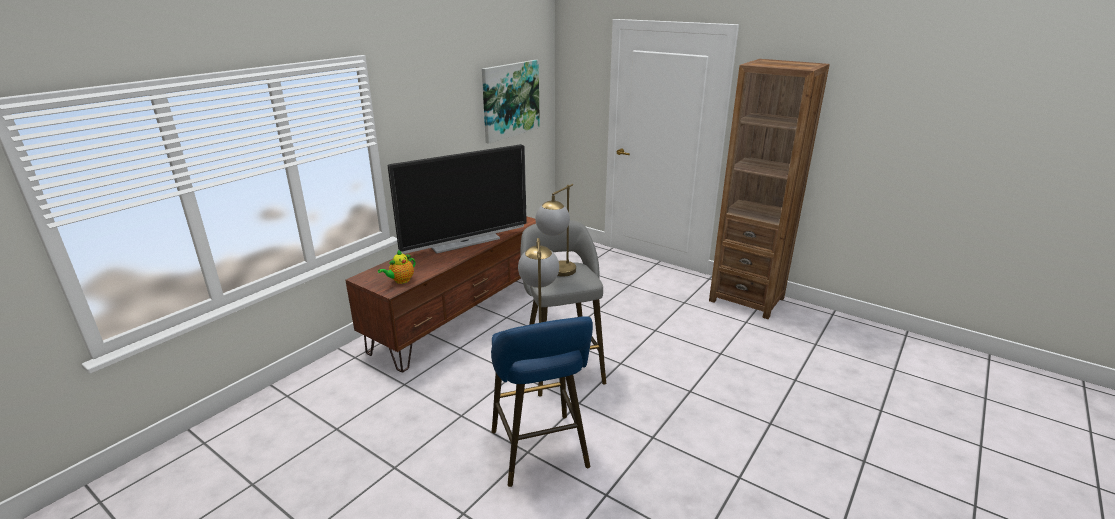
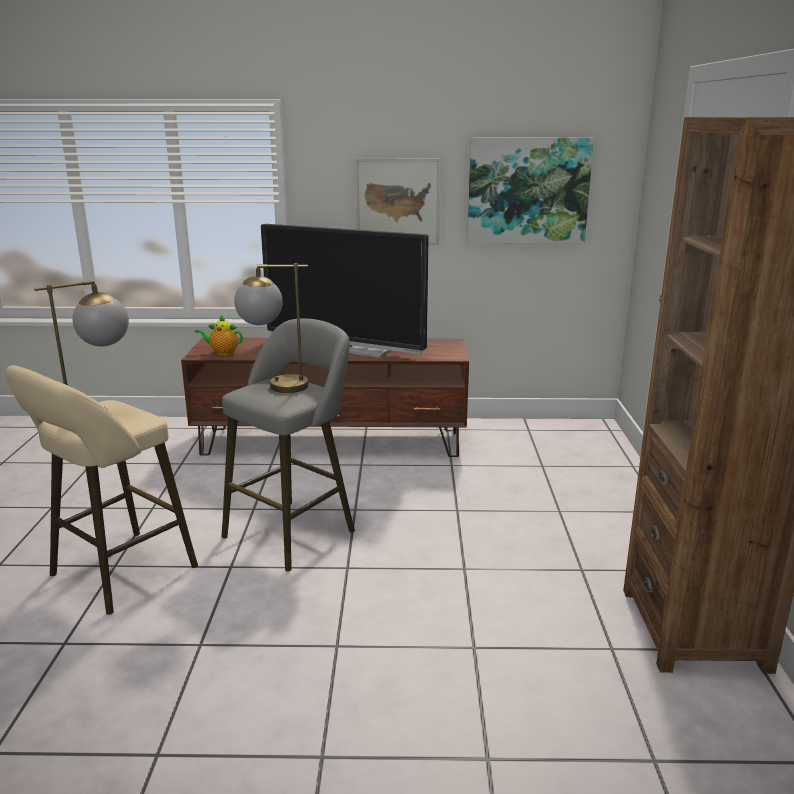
camera: 55 degrees right, 5 degrees down
blue stool [491,316,593,487] -> beige stool [6,365,198,615]
none -> picture [355,159,441,245]

